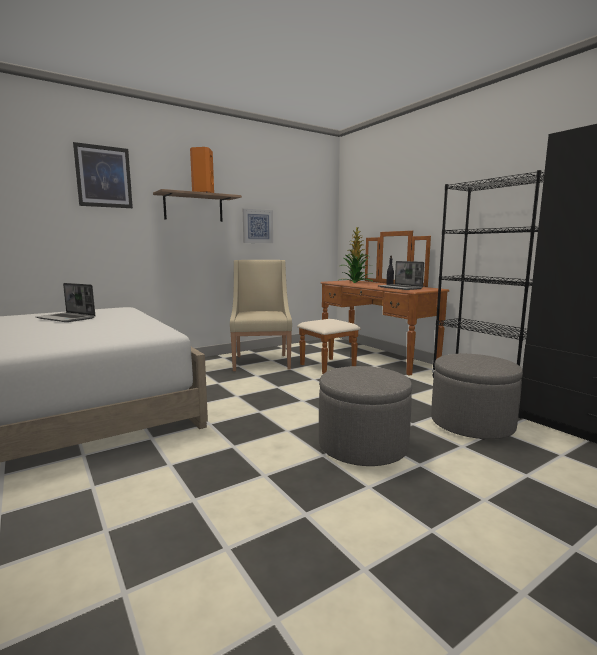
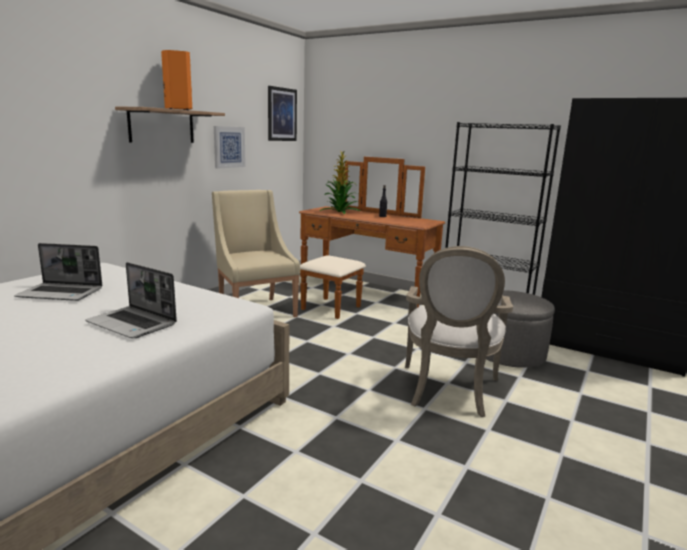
camera: 25 degrees left, 5 degrees up
picture [73,142,133,208] -> picture moved to [268,86,297,141]
grey ottoman [319,366,412,466] -> armchair [405,246,513,417]
laptop [378,261,424,290] -> laptop moved to [85,262,177,338]

